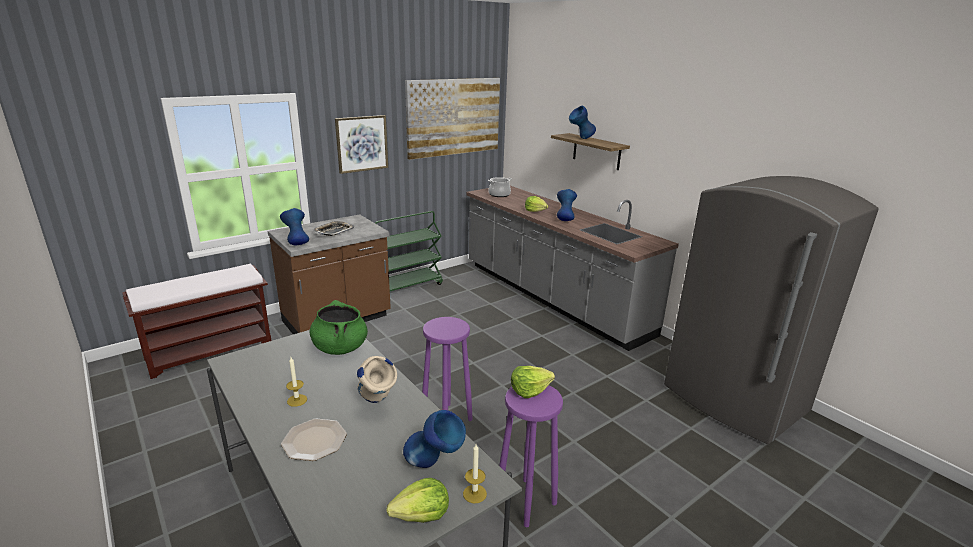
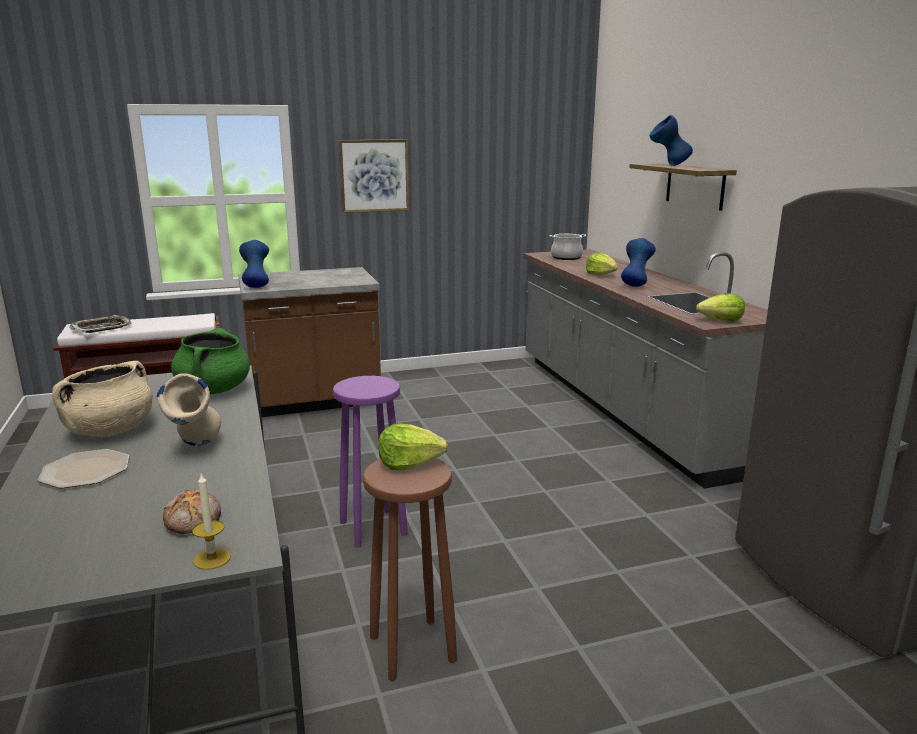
camera: 20 degrees right, 5 degrees down
candle [286,357,307,407] -> beige cooking pot [52,361,153,437]
tray [314,221,354,236] -> tray moved to [69,315,131,333]
green cart [375,211,443,291] -> none
lettuce [386,478,449,523] -> lettuce moved to [696,294,745,321]
blue vase [403,410,466,468] -> bread [163,489,221,534]
picture [405,78,500,160] -> none
purple stool [499,385,563,527] -> brown stool [363,458,457,681]

